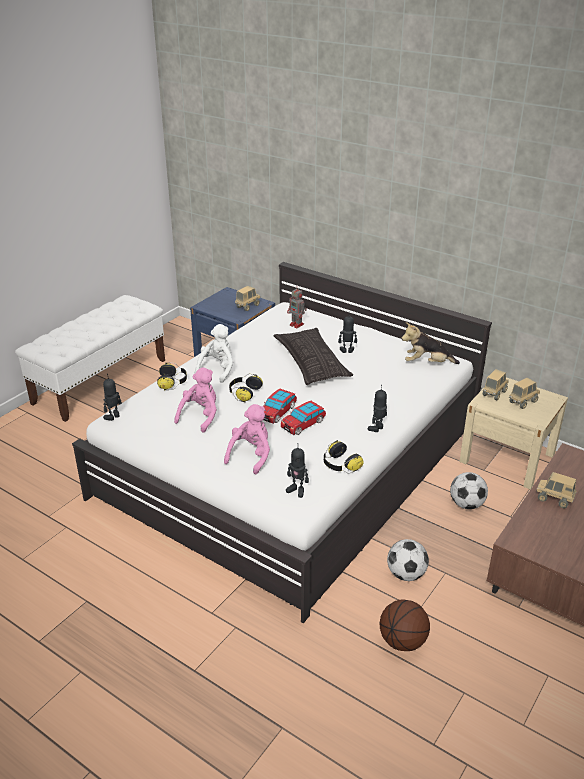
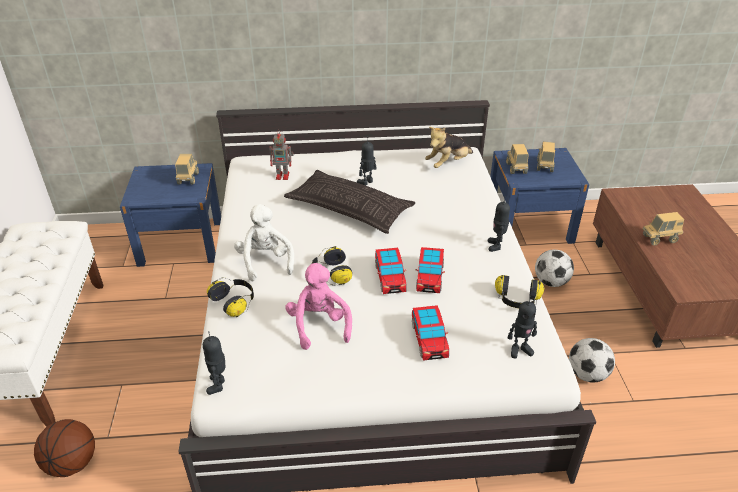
camera: 40 degrees left, 5 degrees up
pink plush toy [224,404,270,474] -> toy car [412,305,449,361]
basketball [380,599,430,651] -> basketball moved to [34,419,95,477]
beige nightstand [459,377,568,490] -> blue nightstand [490,148,589,244]

